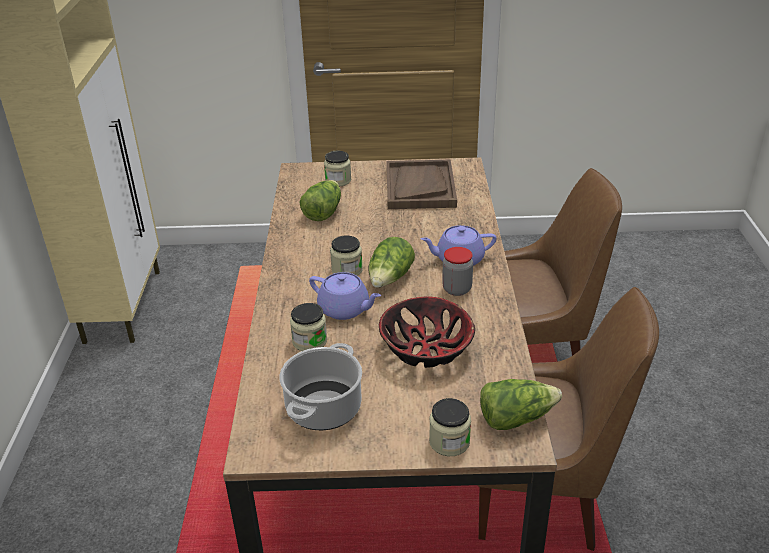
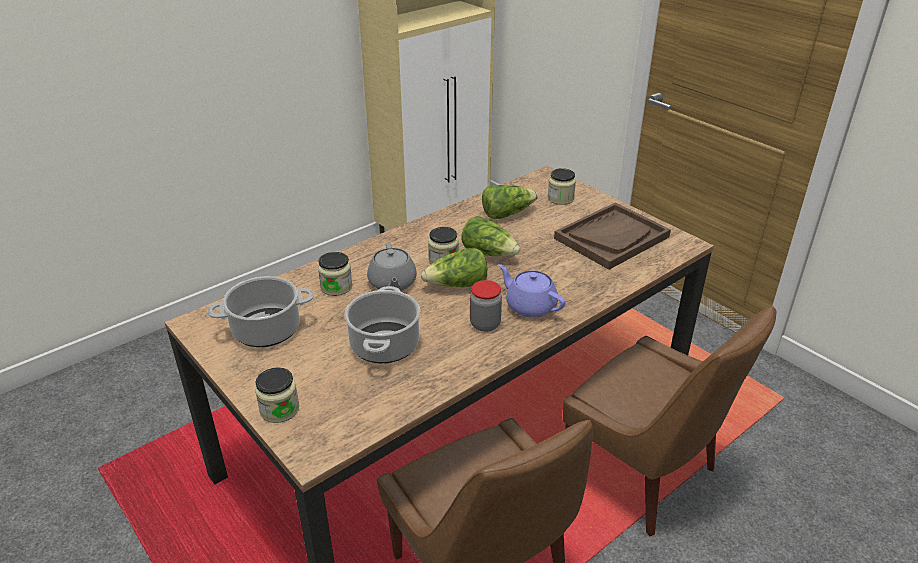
camera: 50 degrees right, 0 degrees up
purple teapot [309,272,381,320] -> grey teapot [367,243,417,291]
bowl [379,297,475,368] -> cooking pot [344,286,420,363]
lettuce [480,379,562,430] -> lettuce moved to [461,216,520,256]

